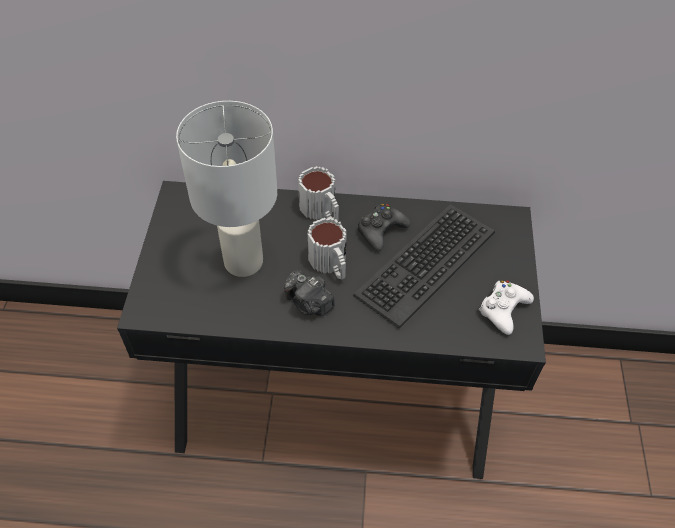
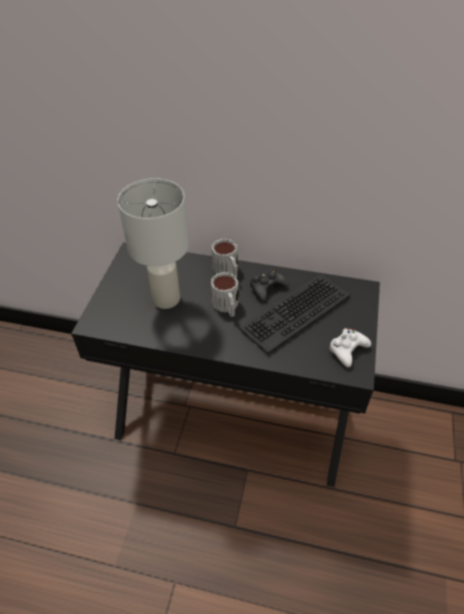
camera: 10 degrees right, 5 degrees down
camera [284,270,335,316] -> none

